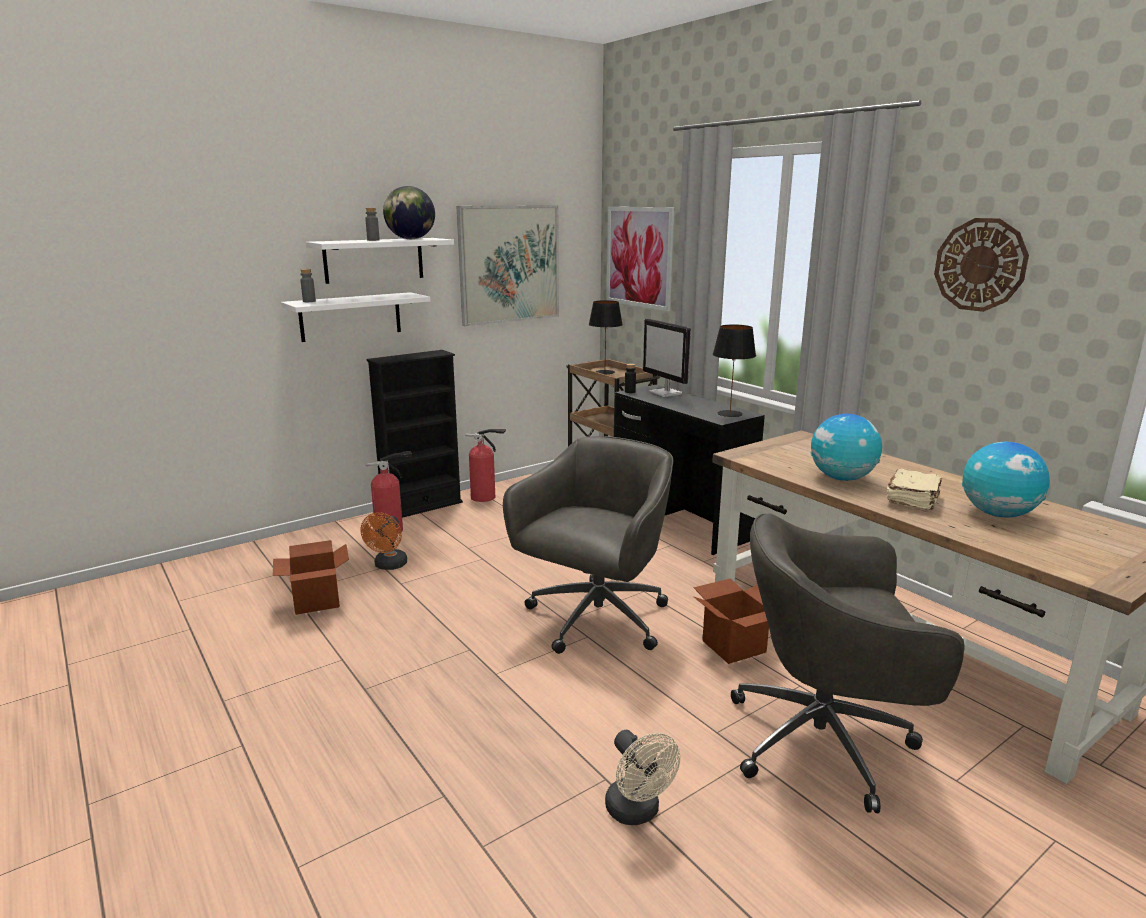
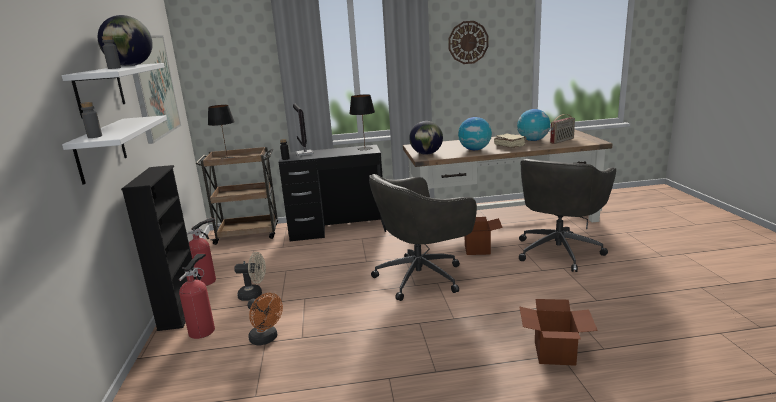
camera: 60 degrees left, 0 degrees up
cardboard box [273,540,349,615] -> cardboard box moved to [519,299,598,366]
grey office chair [503,436,673,654] -> grey office chair turned 90 degrees counterclockwise [369,174,477,301]
beige fan [605,730,680,825] -> beige fan moved to [234,252,266,301]
picture [606,207,675,311] -> none
monitor [643,319,691,397] -> monitor turned 75 degrees clockwise [293,104,314,156]
none -> globe [409,121,443,155]
none -> radio [550,114,575,144]

